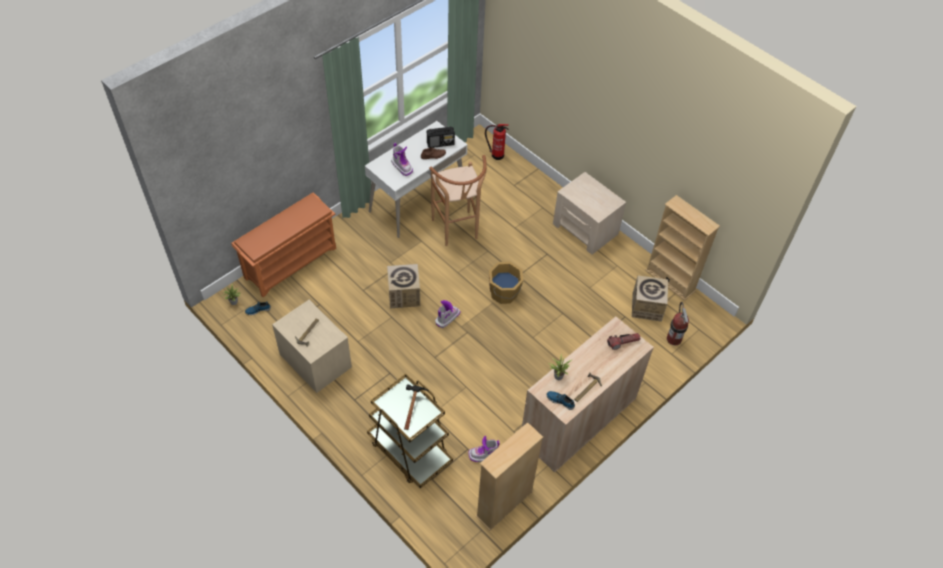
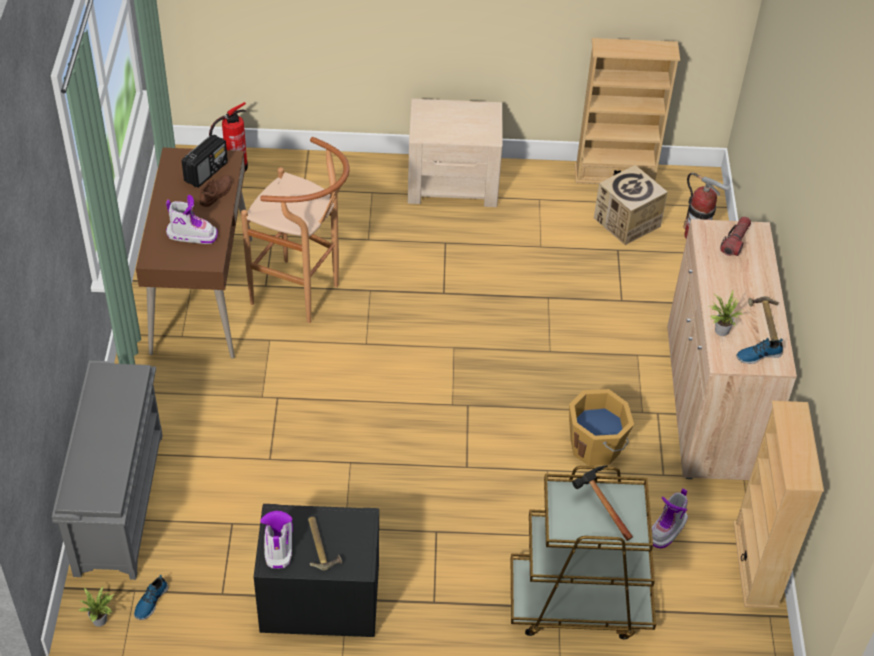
camera: 45 degrees left, 5 degrees down
orange shoe rack [231,192,336,297] -> grey shoe rack [52,361,163,580]
beige nightstand [272,300,352,393] -> black nightstand [254,504,379,637]
white desk [365,121,467,238] -> brown desk [136,148,252,359]
cardboard box [387,264,420,308] -> none
boot [435,300,460,328] -> boot moved to [260,511,293,569]
orange bucket [489,261,524,304] -> orange bucket moved to [569,389,634,466]

